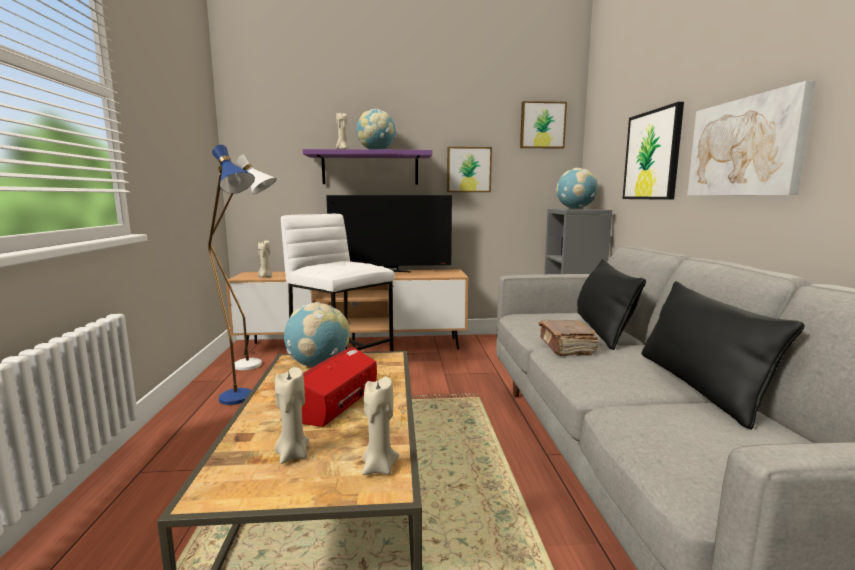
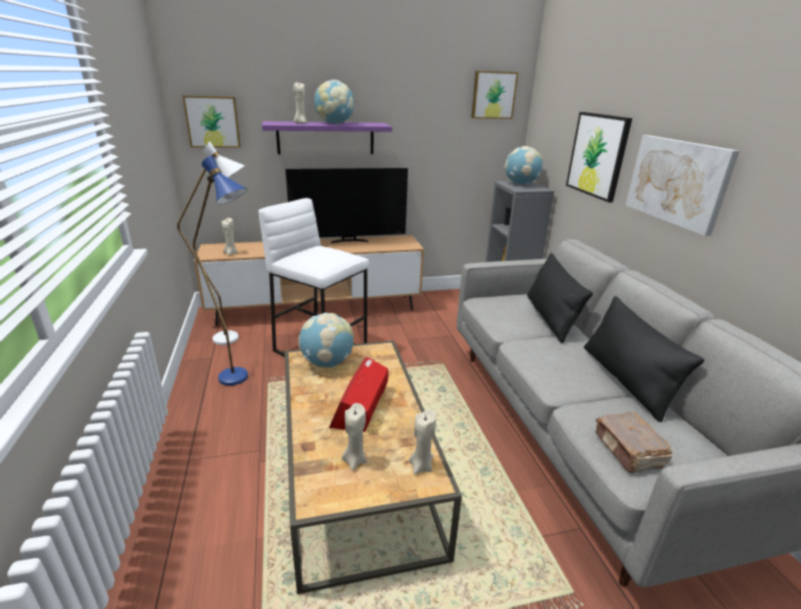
camera: 10 degrees left, 15 degrees up
picture [447,147,492,192] -> picture moved to [183,95,241,148]
brown book [539,320,599,356] -> brown book moved to [596,412,672,473]

